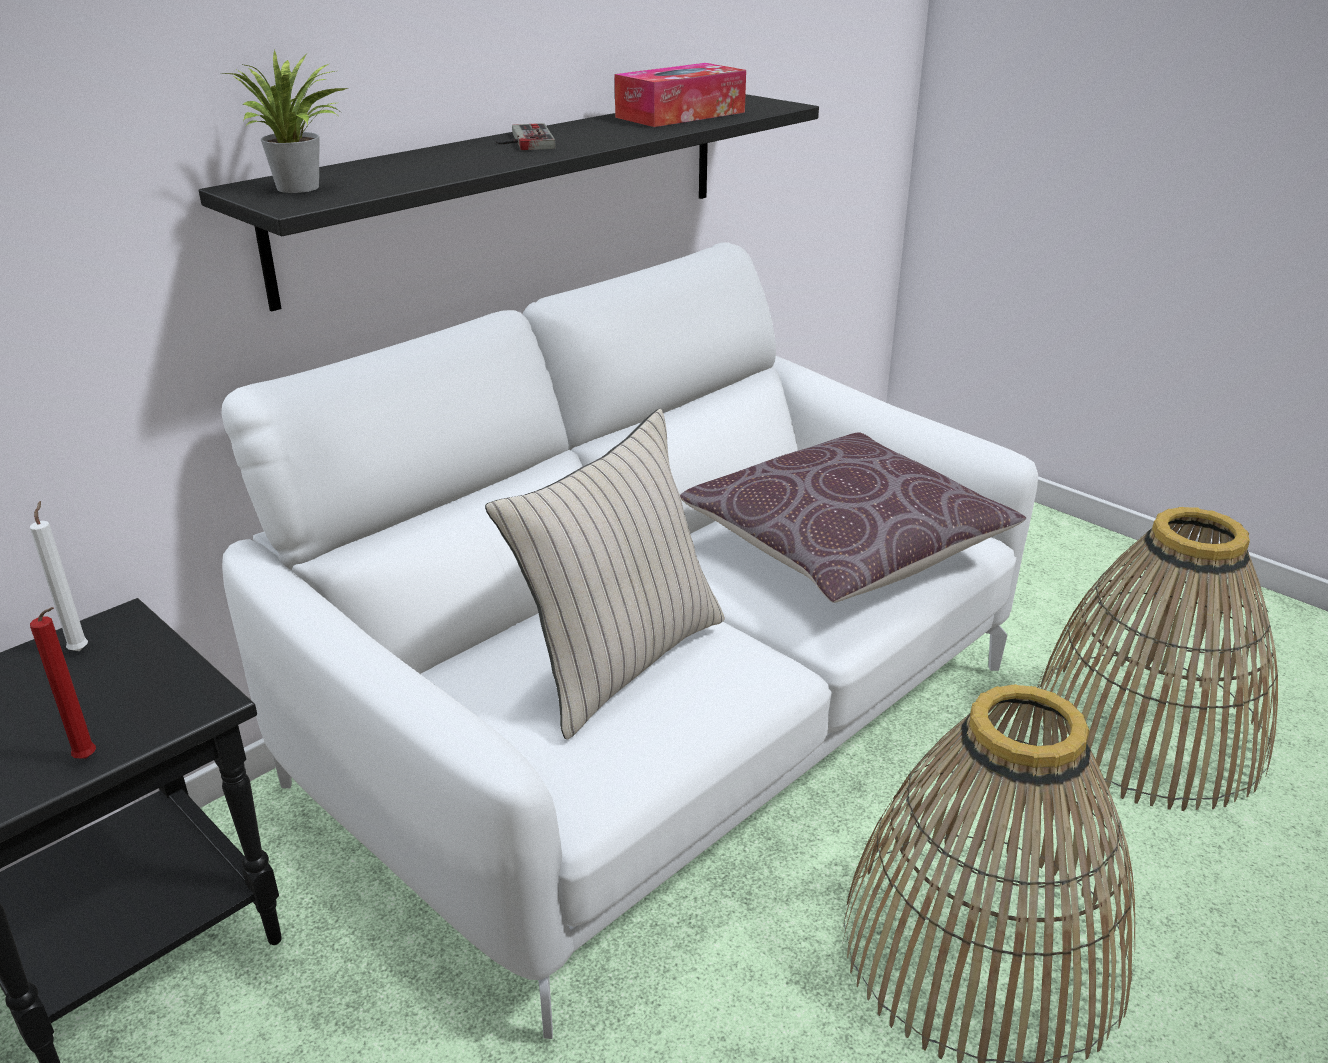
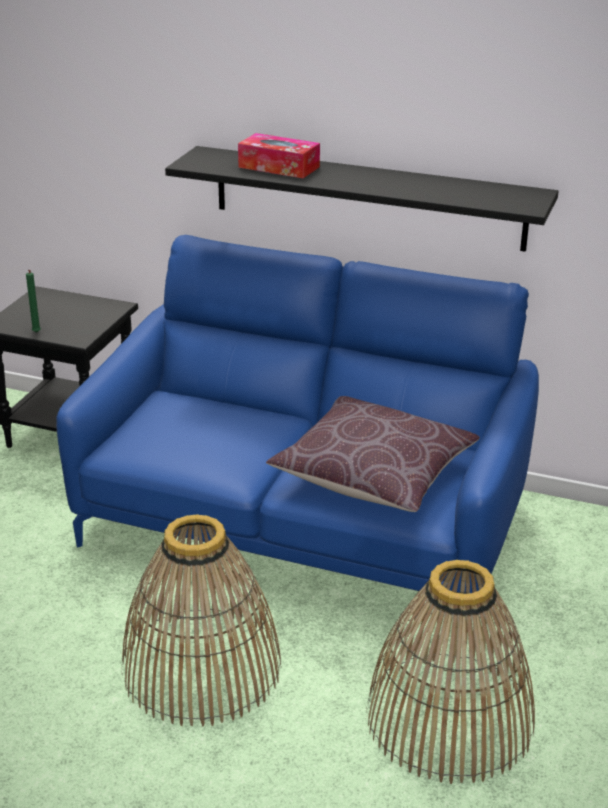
camera: 65 degrees right, 0 degrees up
white candle [30,501,88,651] -> none
red candle [30,607,96,759] -> green candle [26,270,41,333]
white sofa [221,242,1038,1039] -> blue sofa [56,235,539,594]
potted plant [224,50,348,193] -> none
beige pillow [485,409,725,740] -> none
game controller [496,123,556,150] -> none
tissue box [614,63,746,127] -> tissue box moved to [238,133,320,178]

